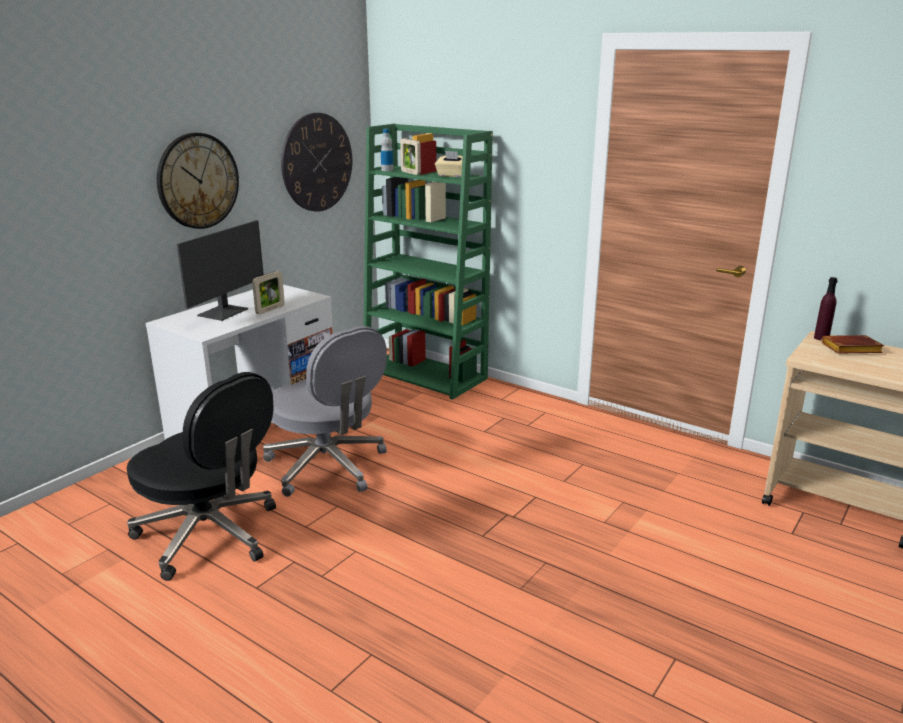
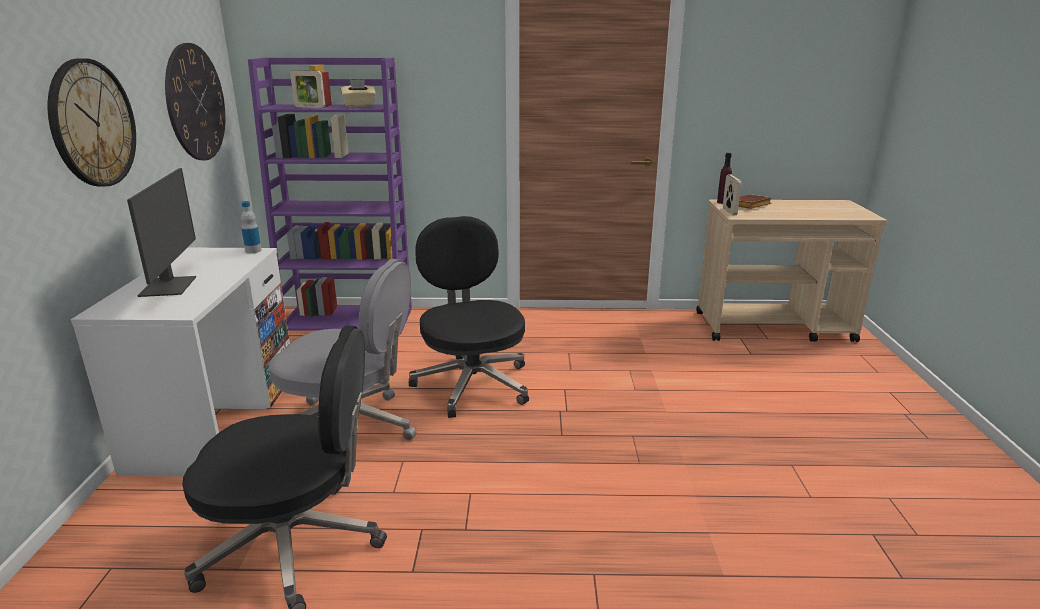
camera: 35 degrees left, 0 degrees up
picture frame [252,271,285,315] -> picture frame moved to [723,174,741,215]
green bookcase [364,124,493,400] -> purple bookcase [248,57,412,334]
bottle [381,129,393,171] -> bottle moved to [241,201,261,253]
none -> black office chair [409,216,529,418]

